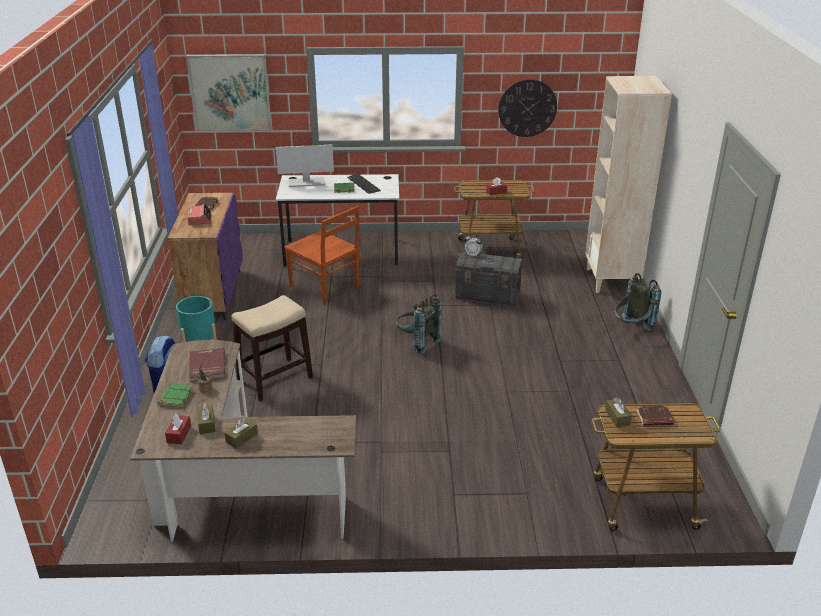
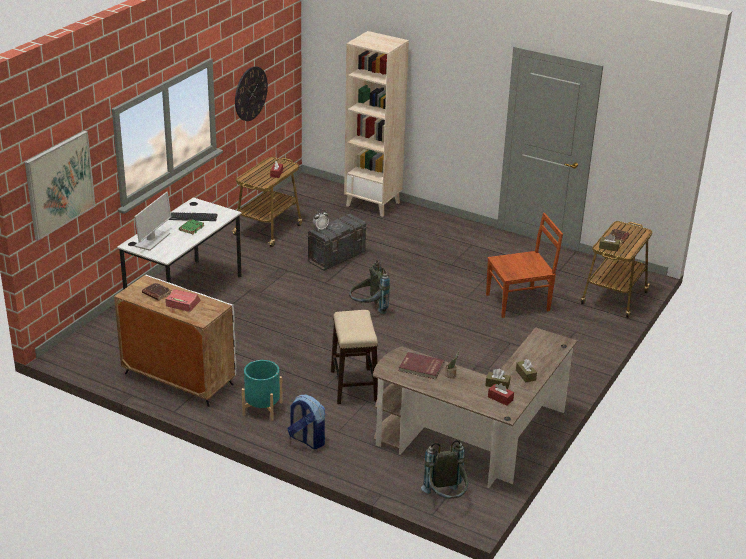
camera: 60 degrees left, 0 degrees up
green book [158,384,193,407] -> none
purple cabinet [168,193,243,320] -> white cabinet [114,275,236,407]
brown chair [284,206,359,305] -> brown chair moved to [486,213,563,318]
grey backpack [614,273,661,331] -> grey backpack moved to [421,440,468,499]

